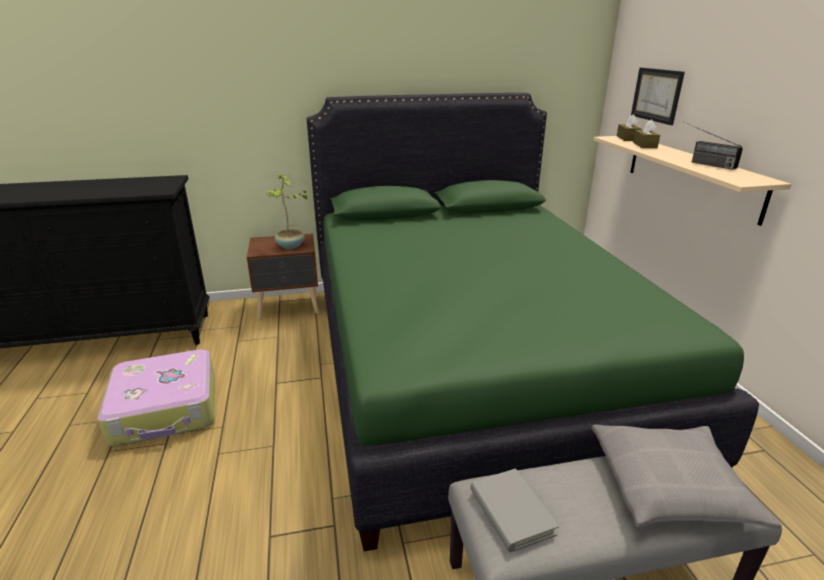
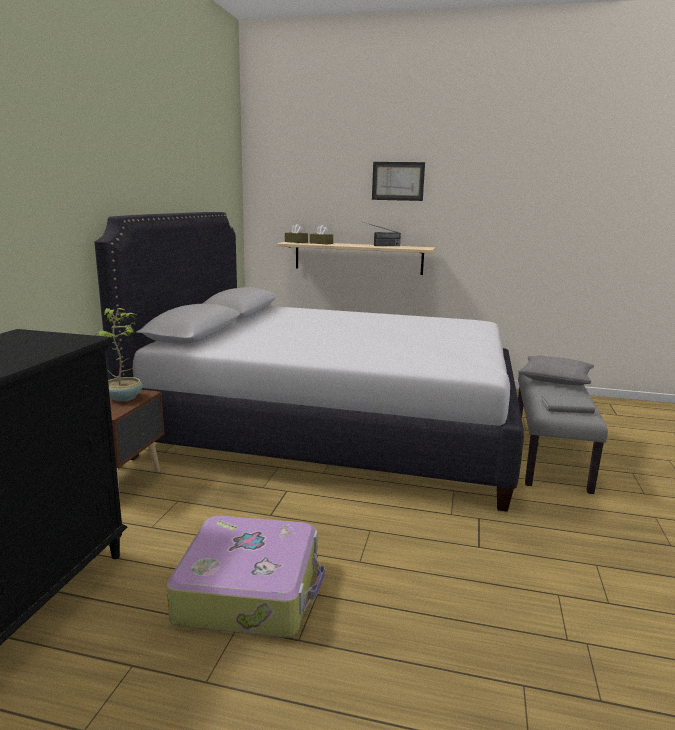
camera: 65 degrees left, 10 degrees down
green bed [307,93,759,551] -> white bed [94,212,524,512]
picture [631,67,685,125] -> picture moved to [372,162,425,201]

